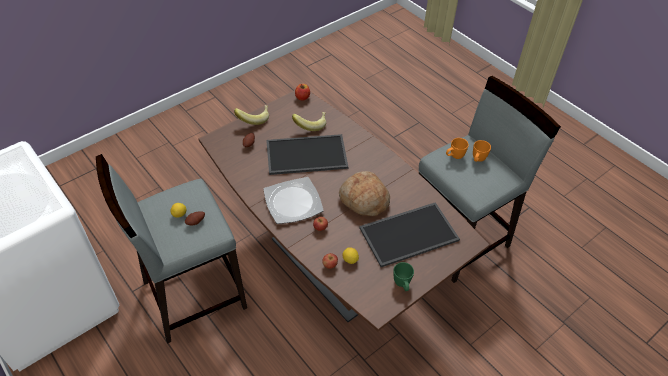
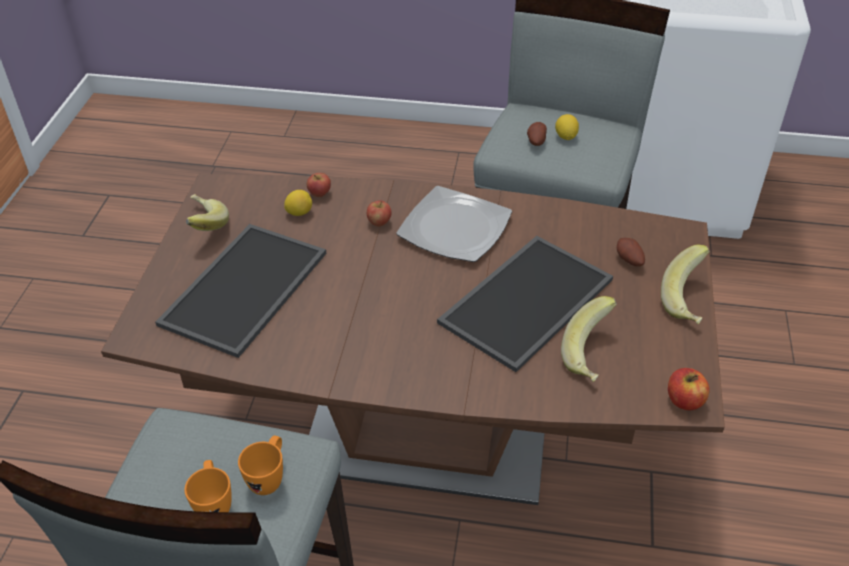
camera: 140 degrees right, 5 degrees down
bread [339,171,390,216] -> none
green mug [393,262,414,291] -> banana [186,194,229,231]

